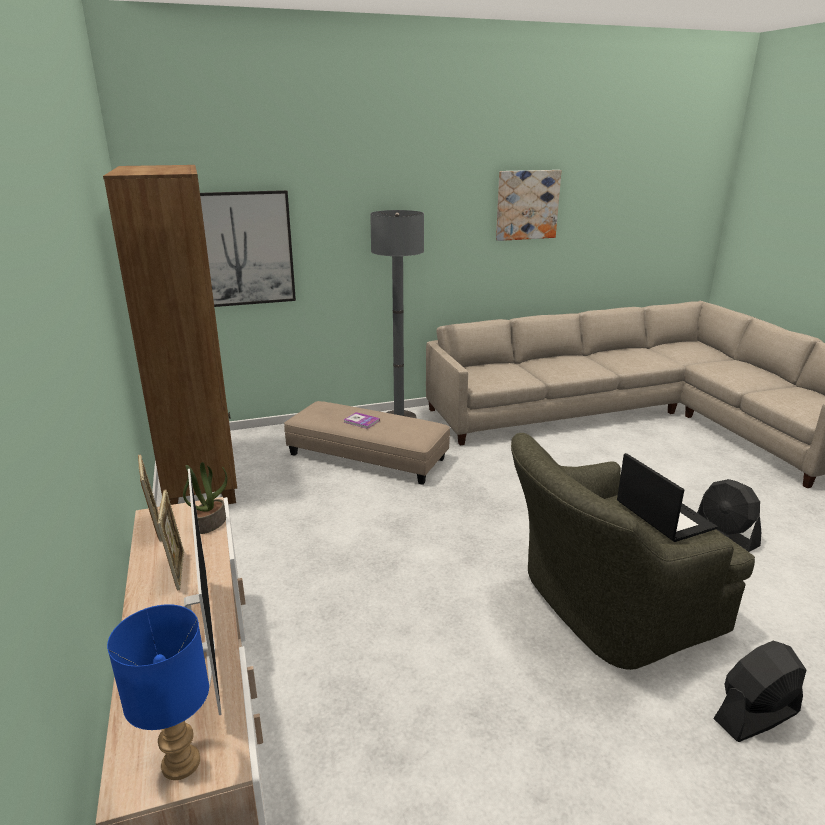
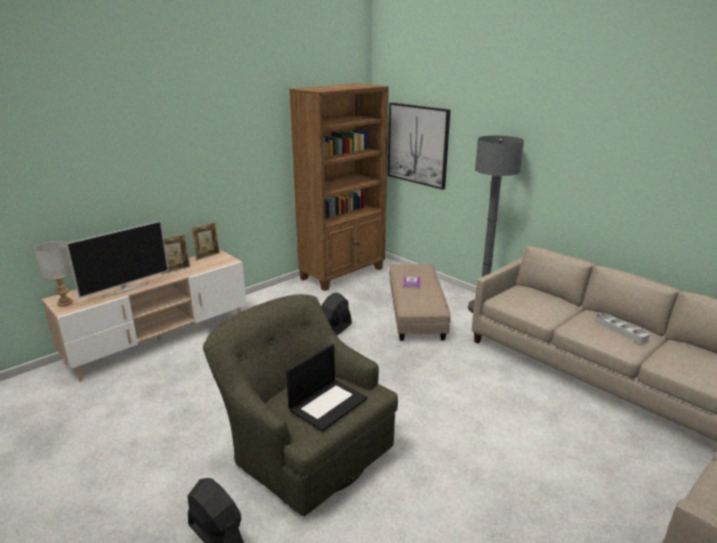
camera: 65 degrees right, 0 degrees up
blue table lamp [107,604,209,780] -> grey table lamp [34,241,73,307]
potted plant [183,462,227,534] -> none
picture [496,170,562,241] -> none
black fan [697,479,761,552] -> black fan moved to [321,292,352,335]
none -> grey tray [596,313,650,343]

